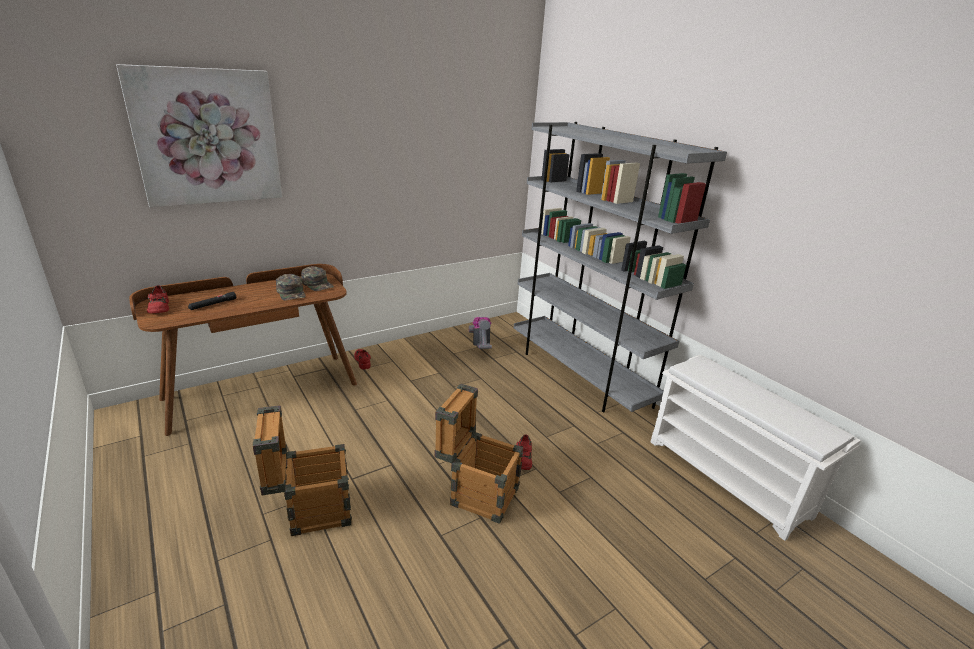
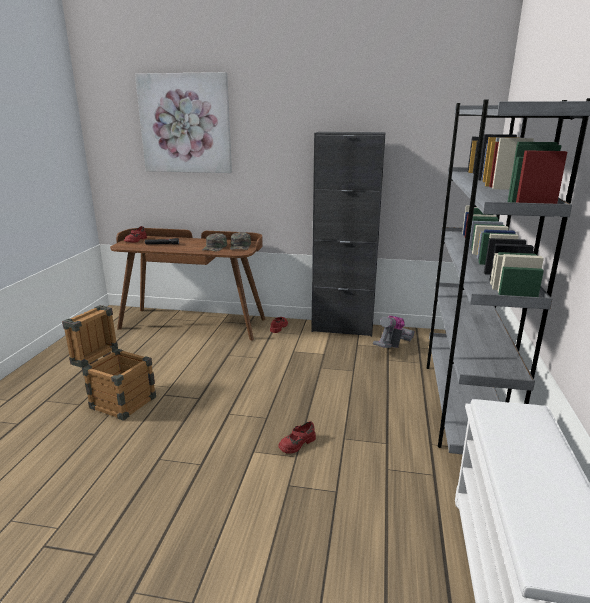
camera: 45 degrees right, 5 degrees down
crate [435,384,523,524] -> none
none -> black cabinet [311,132,386,337]

